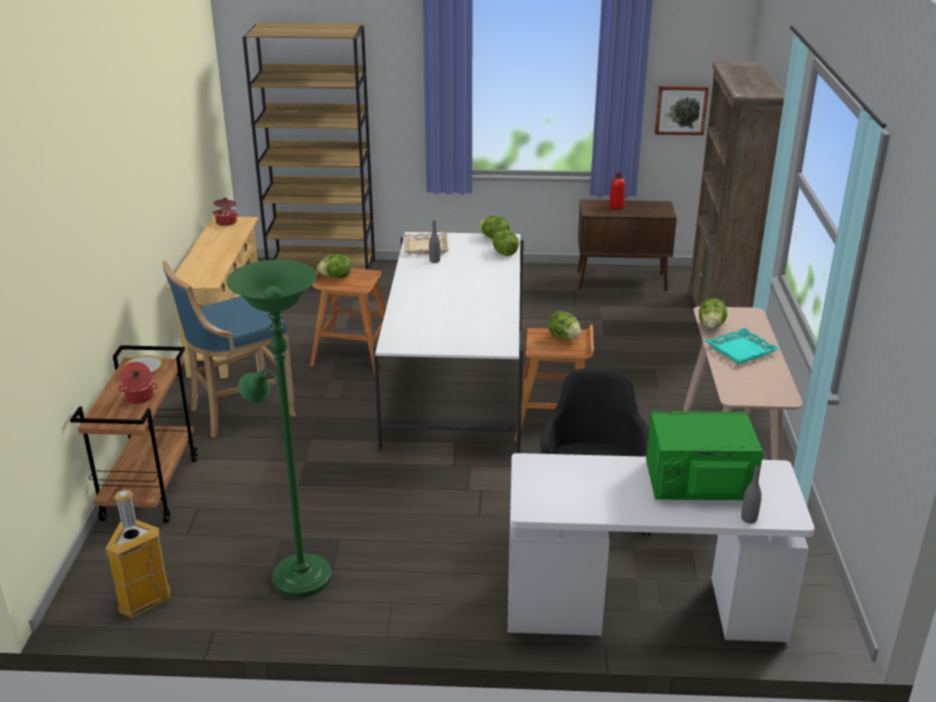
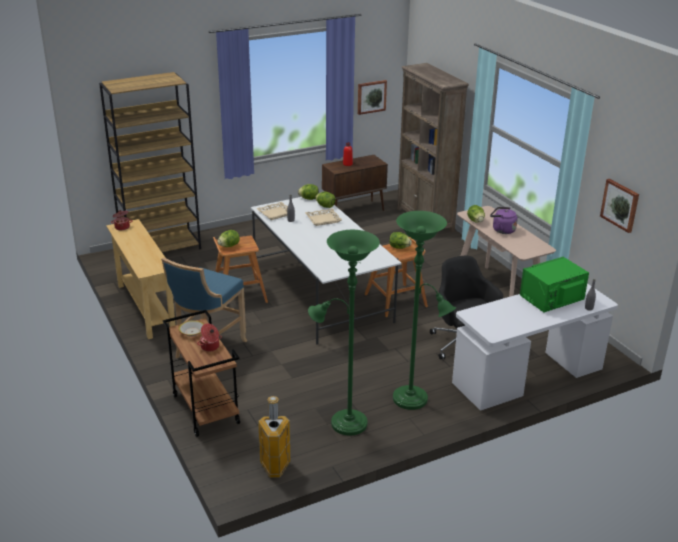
camera: 30 degrees left, 0 degrees up
turquoise tray [705,328,779,364] -> purple kettle [490,207,517,234]
none -> beige tray [305,208,342,226]
none -> green floor lamp [393,211,456,410]
none -> picture [600,179,639,233]

